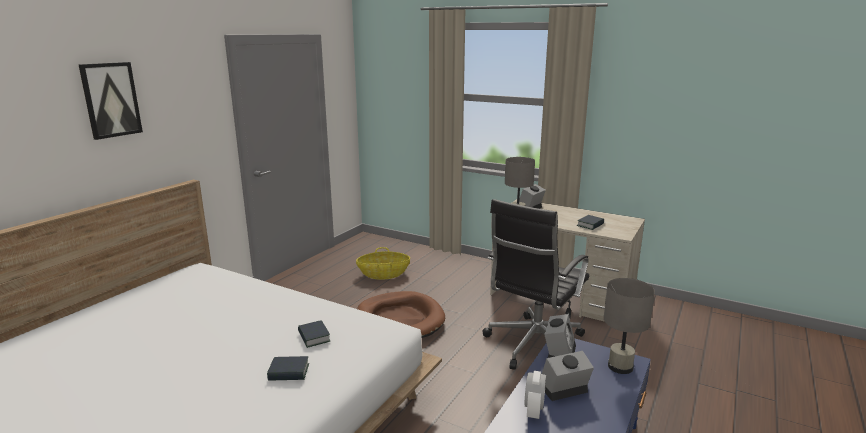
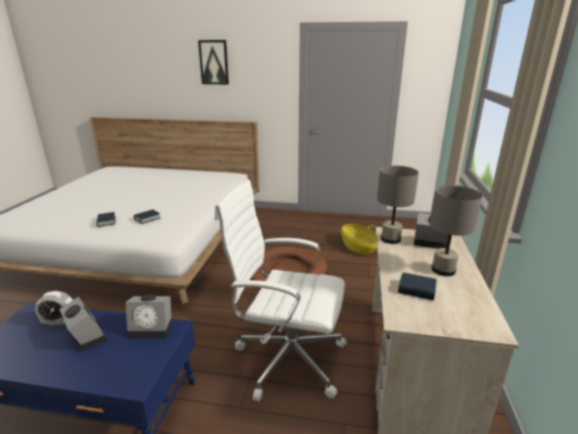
camera: 70 degrees right, 5 degrees up
black office chair [482,199,589,370] -> white office chair [215,180,347,401]
grey table lamp [604,278,655,374] -> grey table lamp moved to [430,185,483,276]

